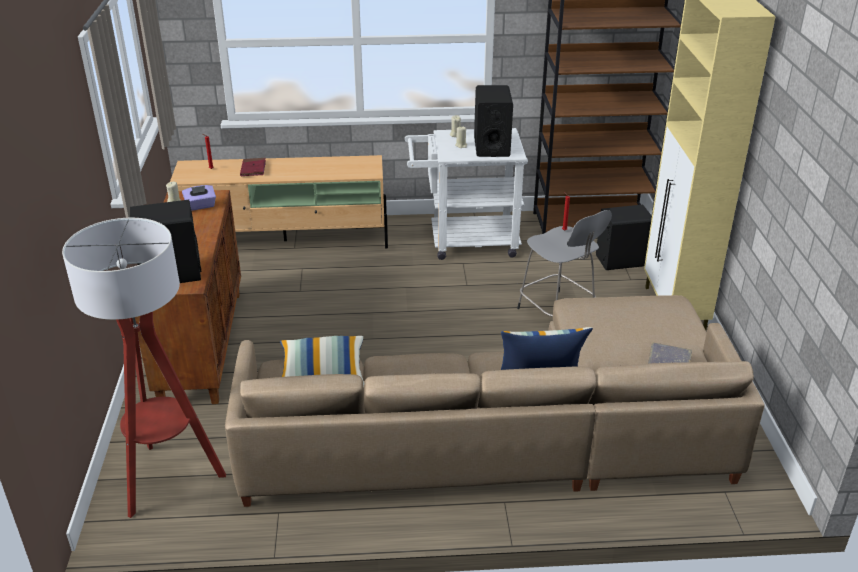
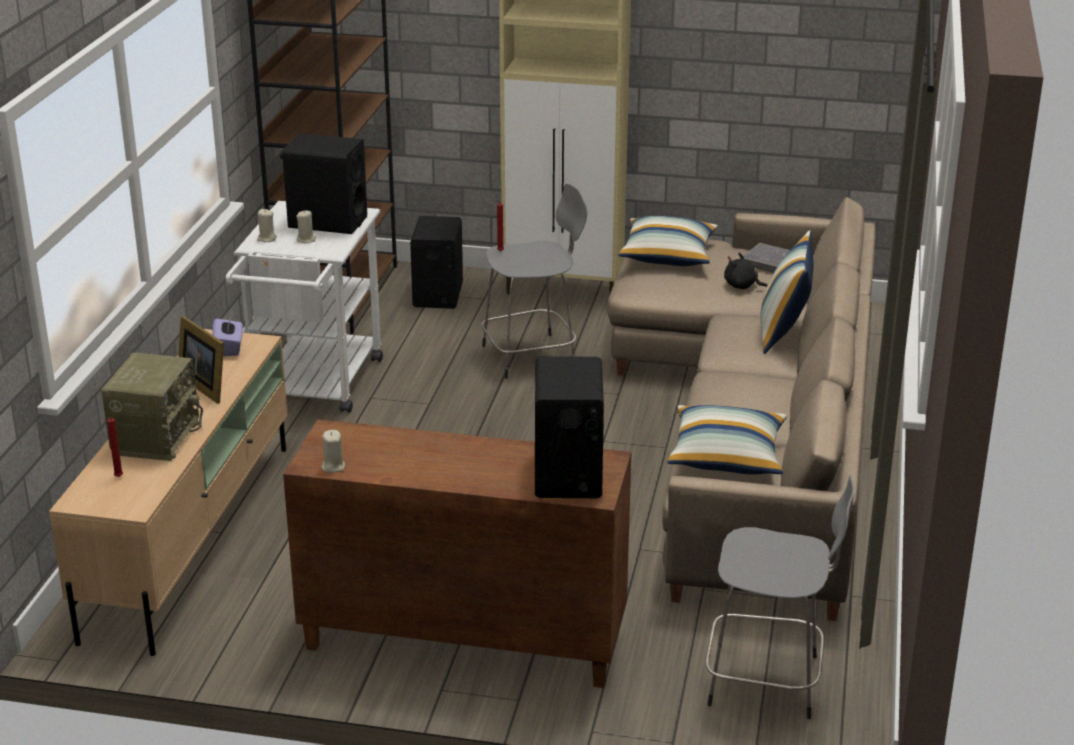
camera: 75 degrees left, 5 degrees down
floor lamp [62,218,226,518] -> grey stool [705,475,854,719]
purple tissue box [182,185,216,211] -> purple tissue box moved to [212,315,243,356]
red book [240,158,266,176] -> radio [101,353,203,461]
none -> picture frame [178,316,224,404]
none -> pillow [618,216,718,266]
none -> black plush toy [724,253,767,290]

